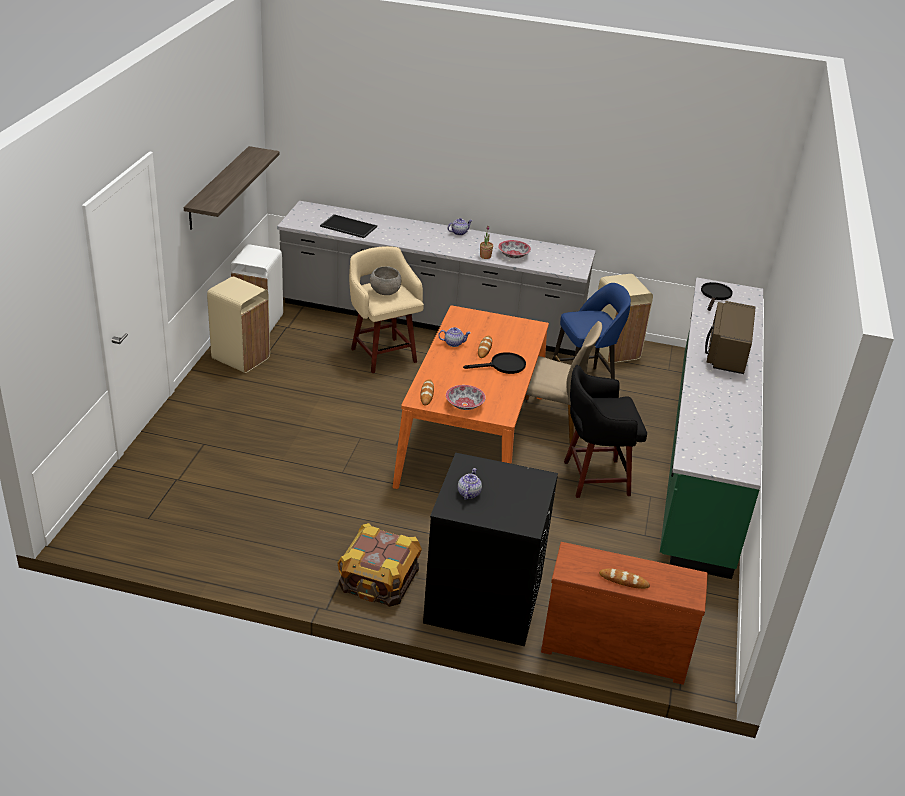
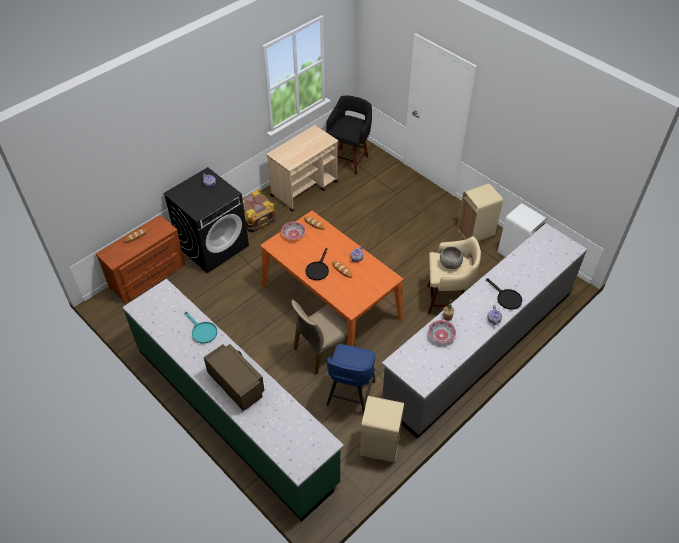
camera: 125 degrees right, 15 degrees up
shelf [184,146,280,230] -> none
tray [320,214,377,238] -> none
black stool [564,365,647,498] -> black stool moved to [326,96,372,175]
black frying pan [701,282,732,311] -> black frying pan moved to [486,278,522,310]
none -> turquoise frying pan [185,311,217,344]
none -> beige cart [267,125,338,212]

